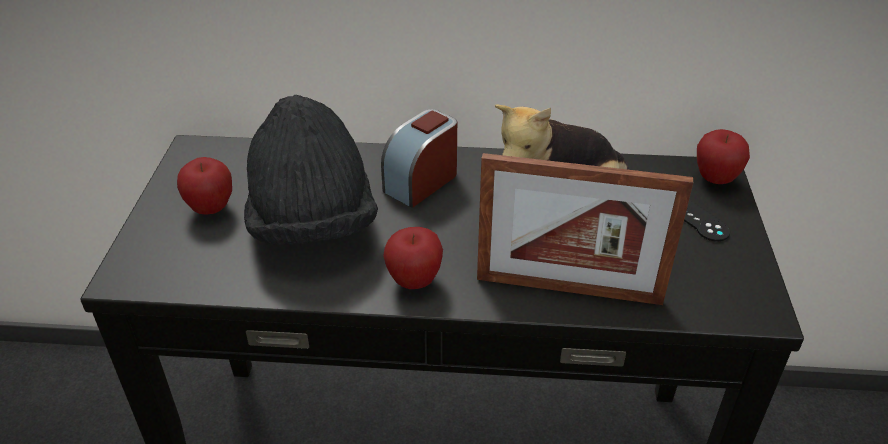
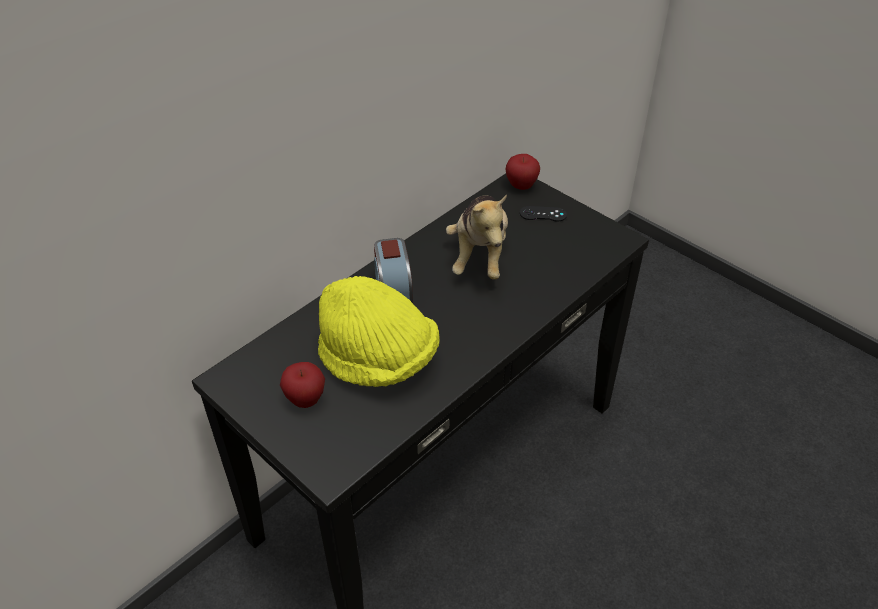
camera: 50 degrees left, 5 degrees up
black hat [244,95,378,245] -> yellow hat [318,276,440,387]
apple [383,227,443,289] -> none
picture frame [477,153,693,305] -> none

